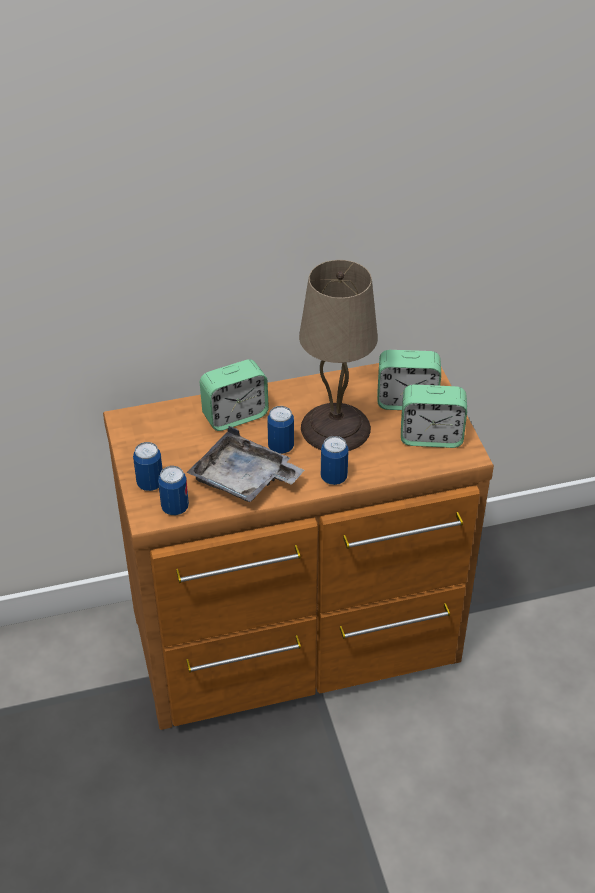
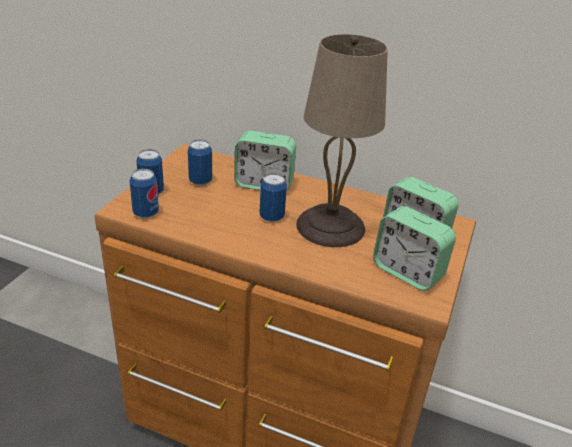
camera: 35 degrees right, 10 degrees down
grey tray [187,426,304,502] -> none
can [321,436,349,485] -> can moved to [188,139,212,185]

